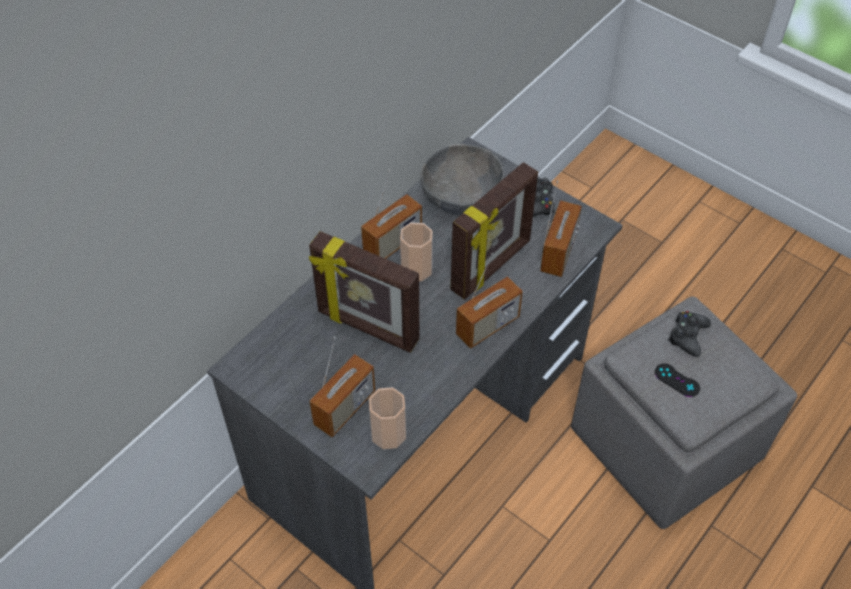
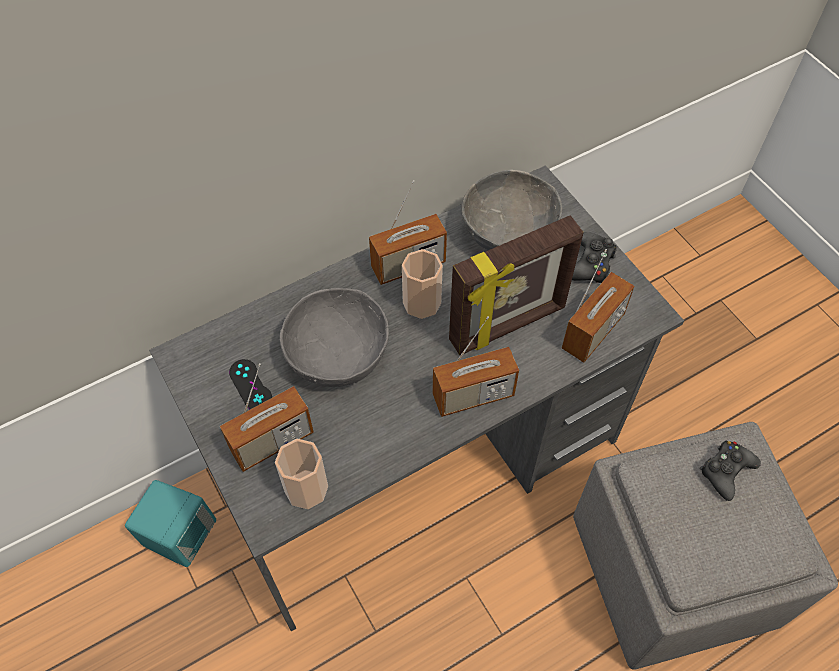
camera: 20 degrees right, 5 degrees up
picture frame [309,231,420,353] -> grey bowl [280,288,389,387]
black game controller [655,363,700,397] -> black game controller moved to [229,359,272,409]
none -> turquoise speaker [125,480,216,567]

